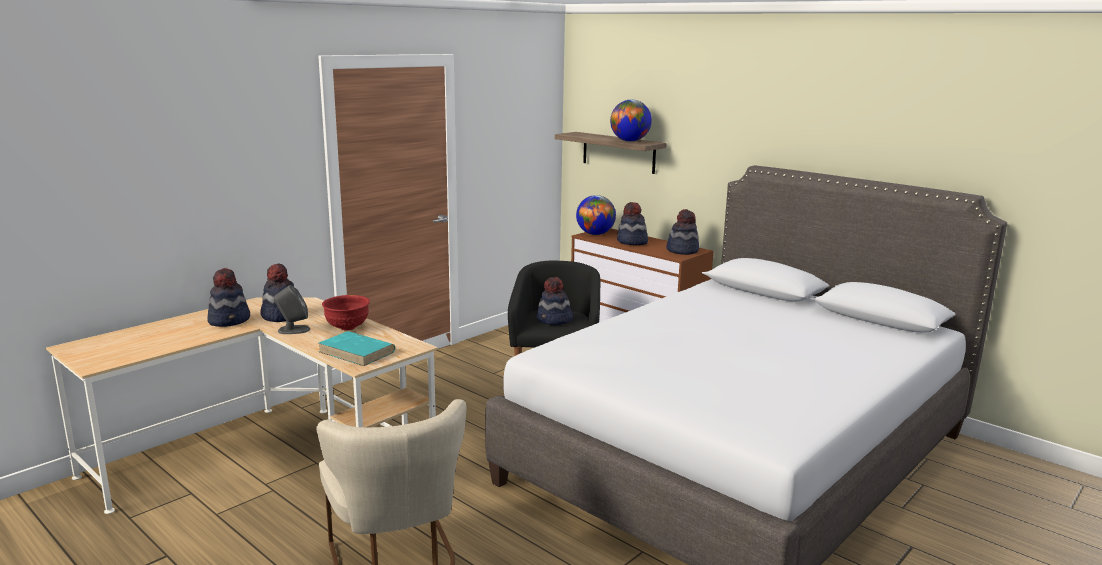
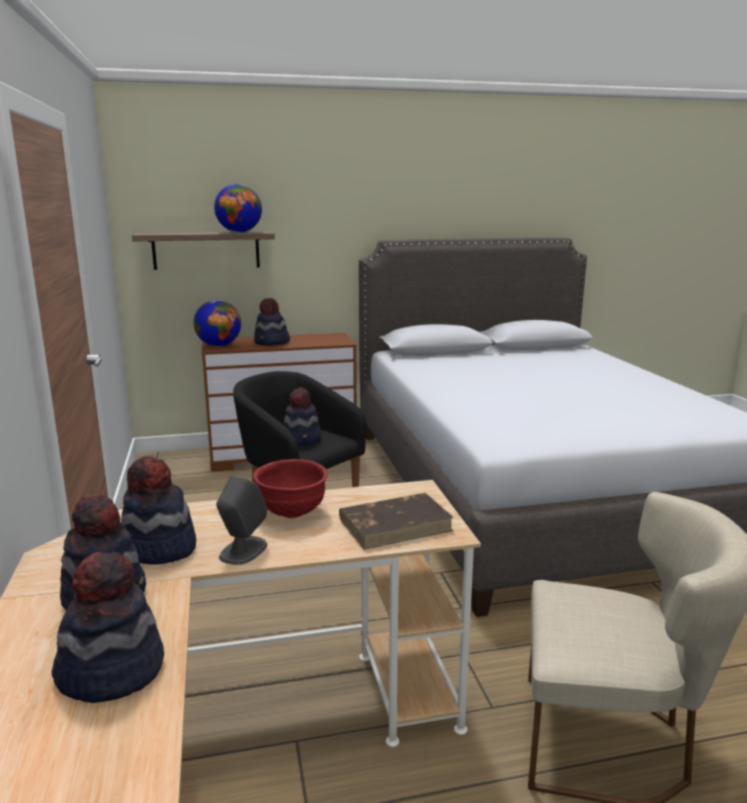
camera: 55 degrees left, 0 degrees up
turquoise book [319,331,395,366] -> brown book [339,493,454,550]
hat [666,209,699,255] -> hat moved to [52,552,164,703]

